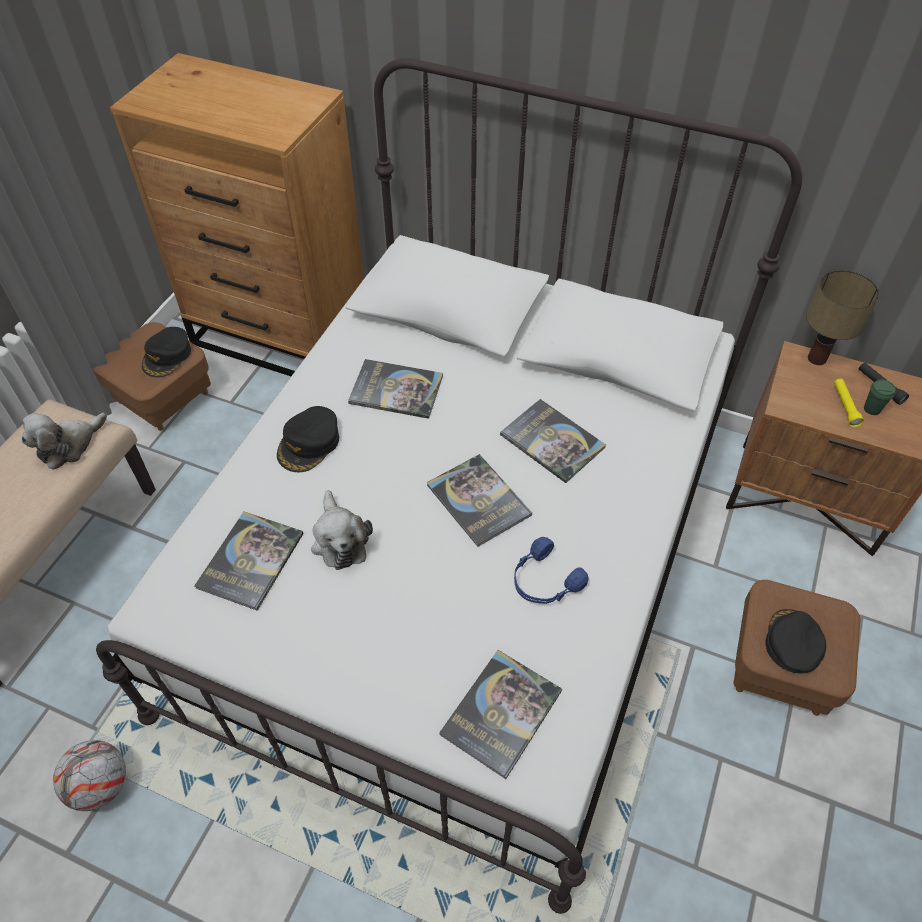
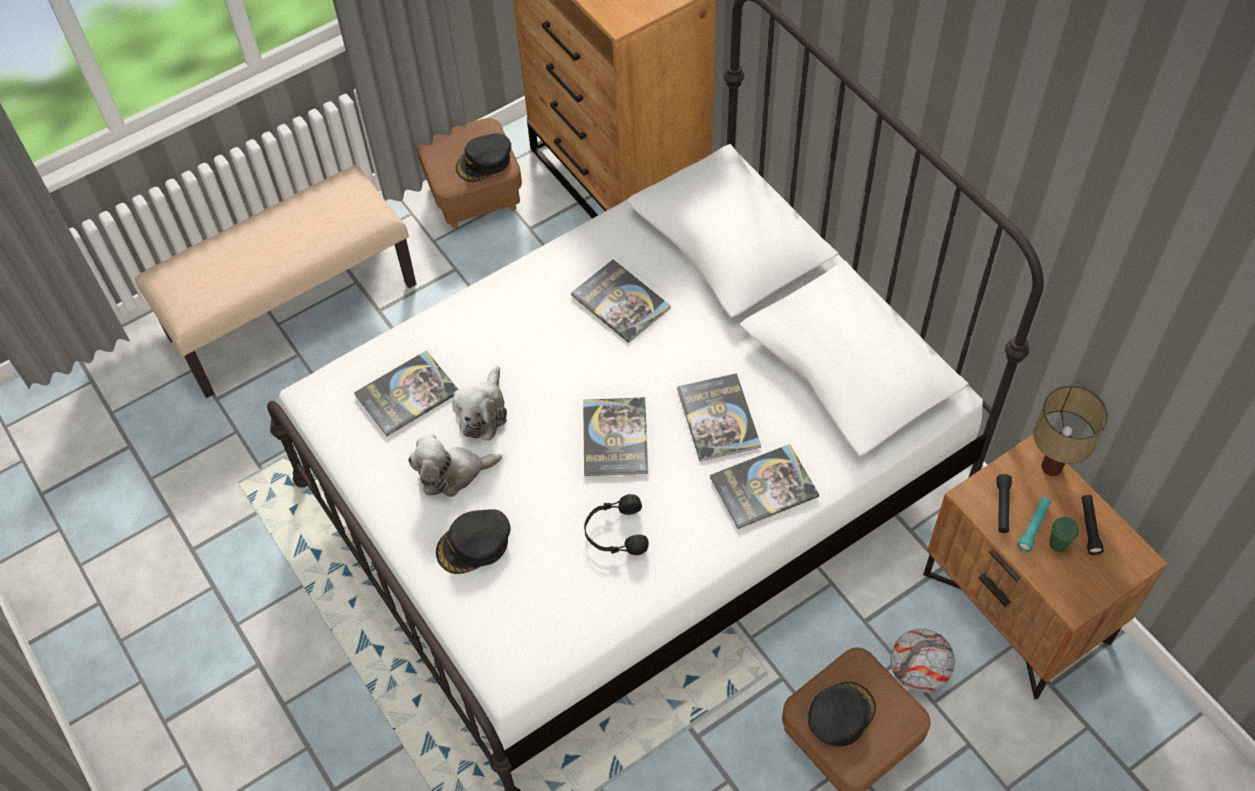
camera: 35 degrees right, 5 degrees up
plush toy [22,413,107,470] -> plush toy moved to [408,434,502,497]
football [53,740,126,811] -> football moved to [891,629,955,693]
black cap [277,406,339,472] -> black cap moved to [436,509,510,574]
book [439,650,562,779] -> book moved to [710,444,819,529]
blue headphones [514,537,589,604] -> black headphones [584,494,649,555]
yellow flashlight [834,379,864,427] -> turquoise flashlight [1017,497,1051,553]
none -> black flashlight [997,474,1012,533]

